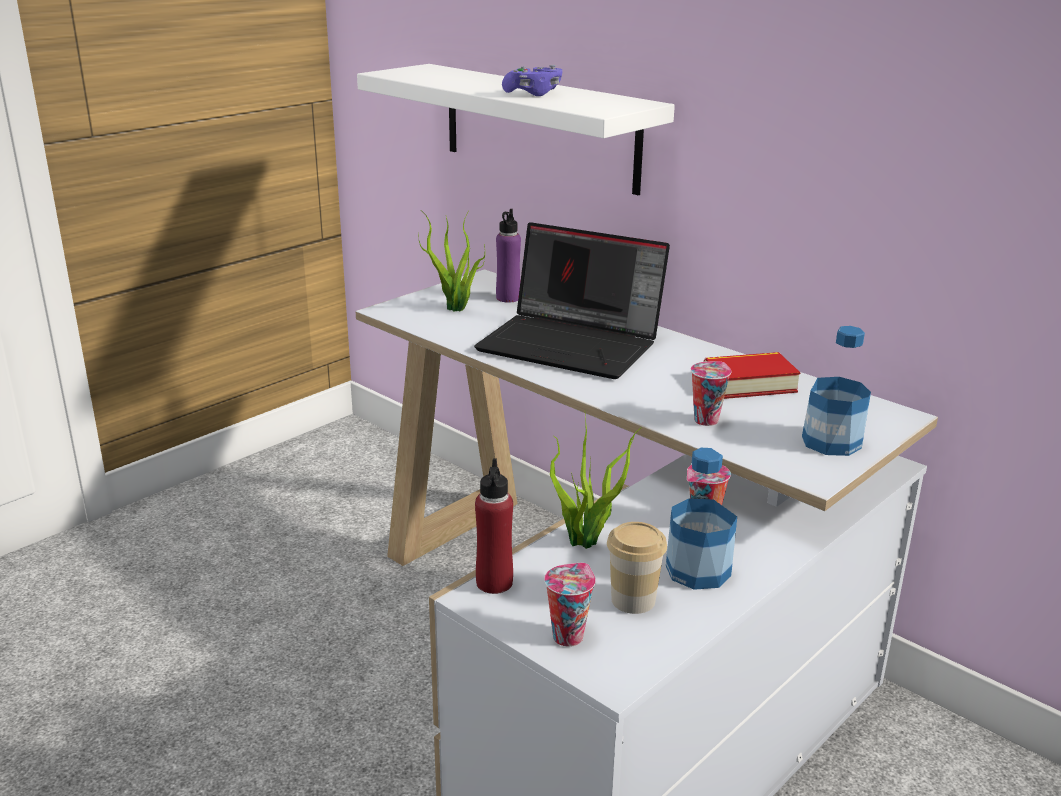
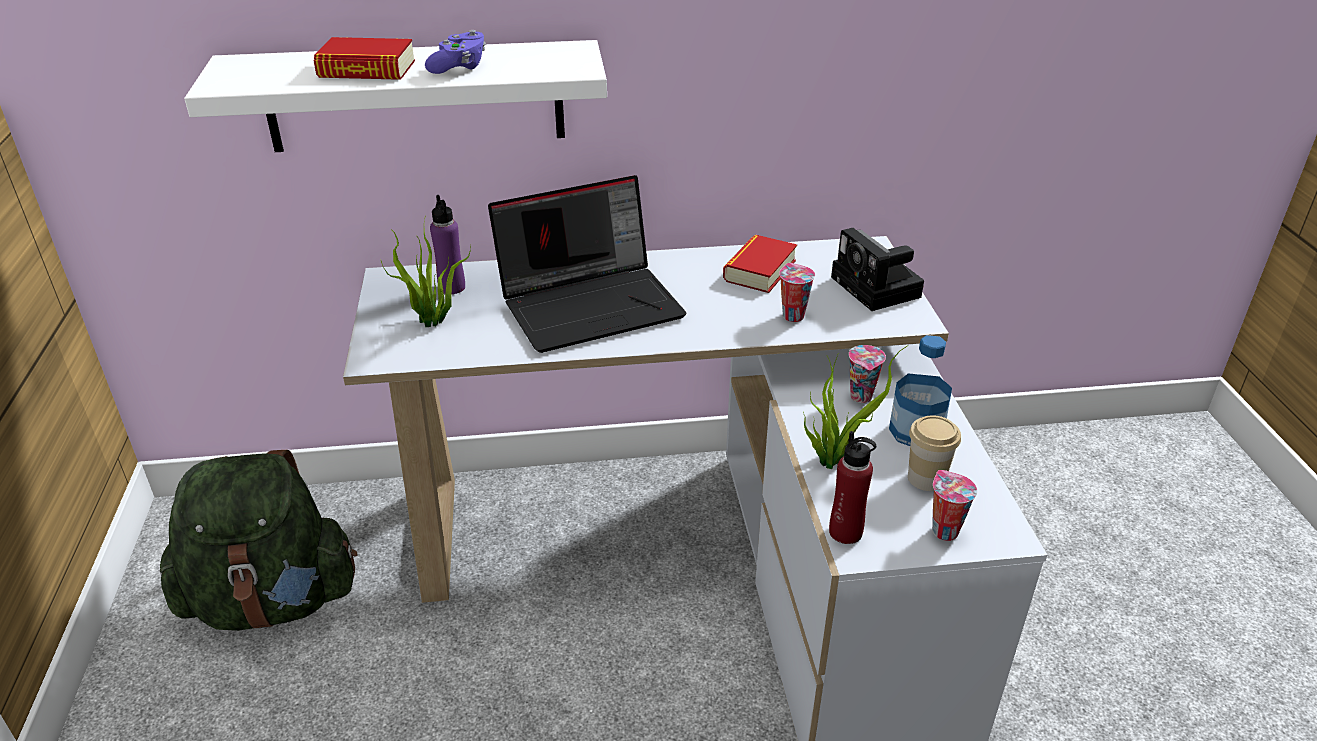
camera: 50 degrees left, 10 degrees up
bottle [802,326,871,456] -> camera [831,228,924,311]
none -> green backpack [160,450,358,631]
none -> book [313,37,415,80]

